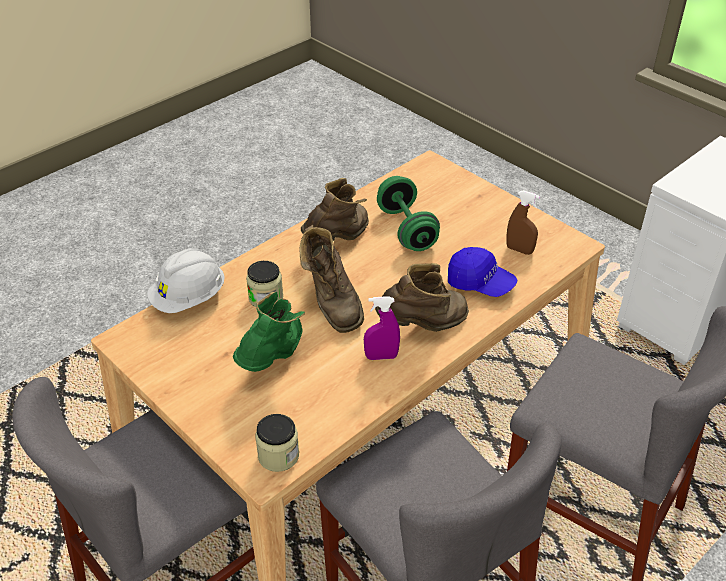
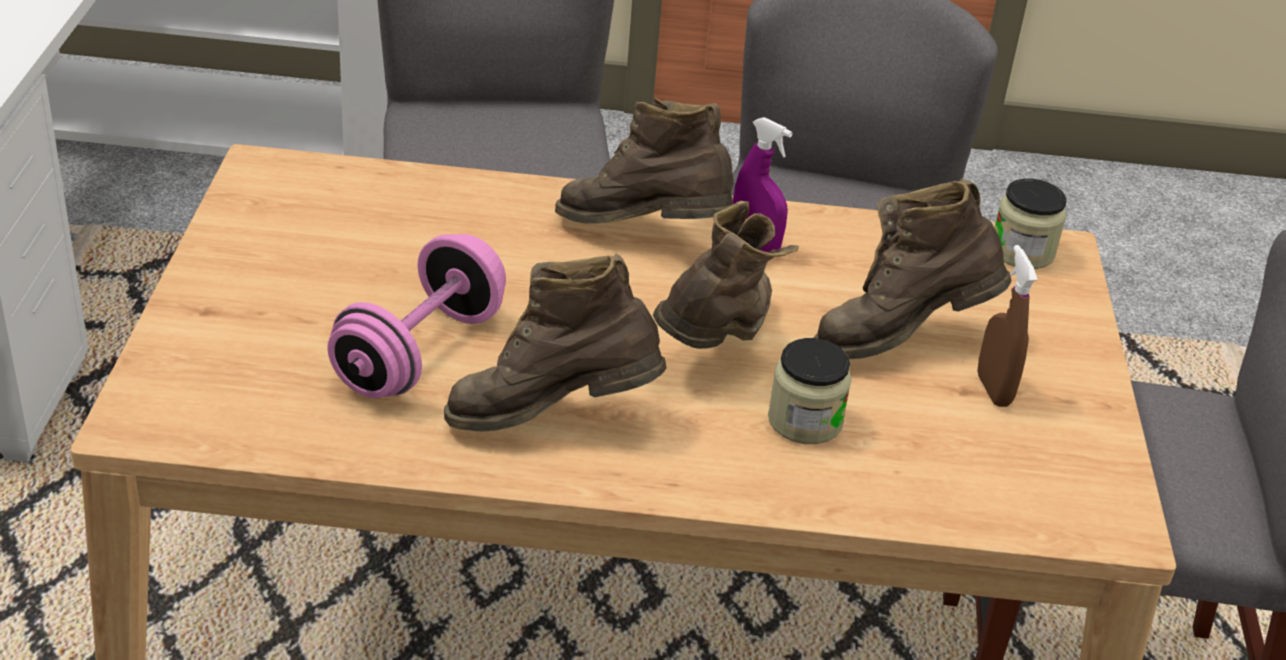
camera: 135 degrees left, 5 degrees down
white hard hat [147,248,225,313] -> none
green boot [233,291,305,372] -> brown boot [813,178,1011,359]
green dumbbell [377,176,440,251] -> pink dumbbell [327,234,506,398]
blue cap [448,247,517,297] -> none
brown spray bottle [506,190,540,255] -> brown spray bottle moved to [977,245,1038,407]

